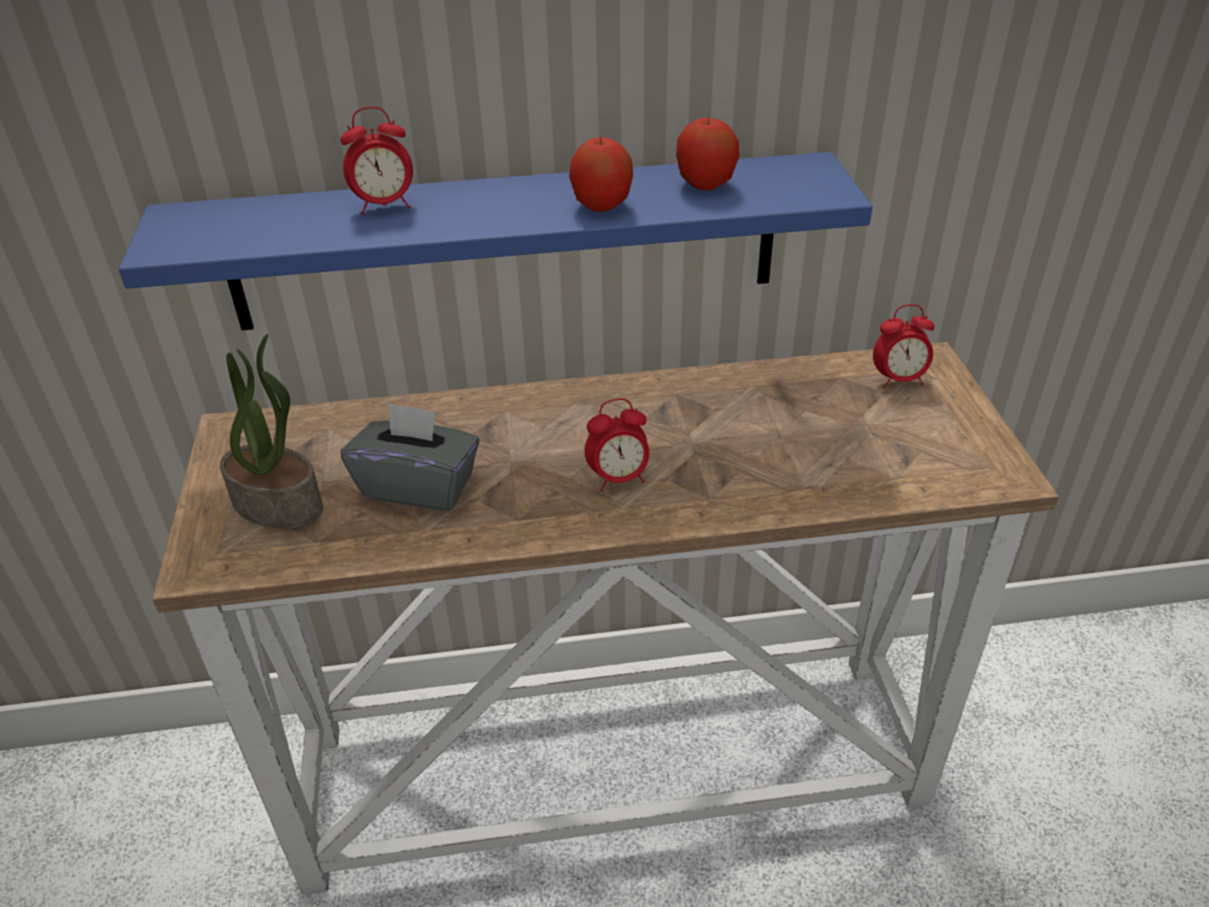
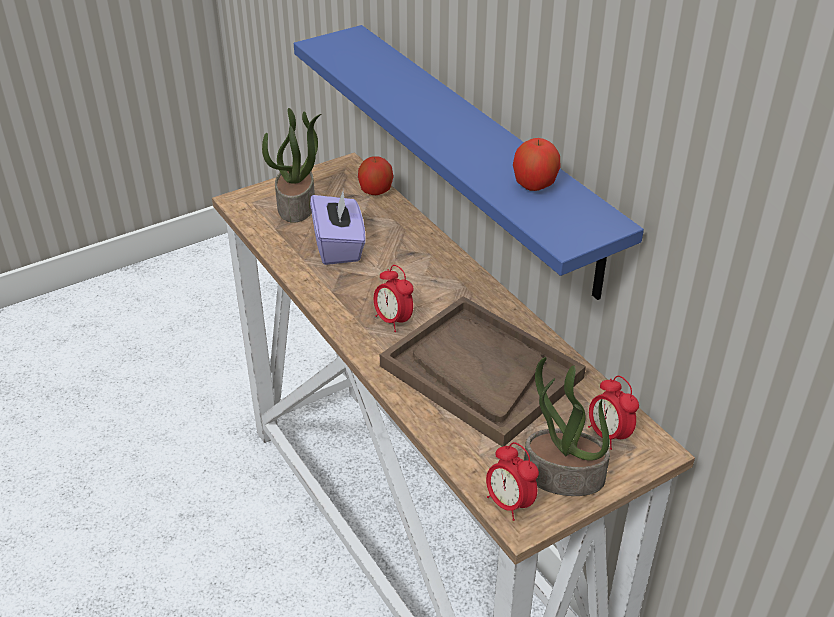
camera: 65 degrees right, 0 degrees up
alarm clock [340,107,413,215] -> alarm clock moved to [486,442,539,521]
grey tissue box [340,402,480,511] -> purple tissue box [310,189,365,265]
apple [569,137,633,212] -> apple moved to [358,156,393,195]
none -> brown tray [380,296,586,447]
none -> potted plant [524,357,610,496]

